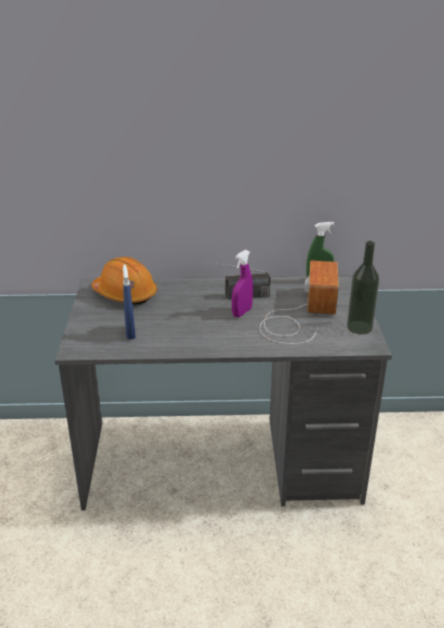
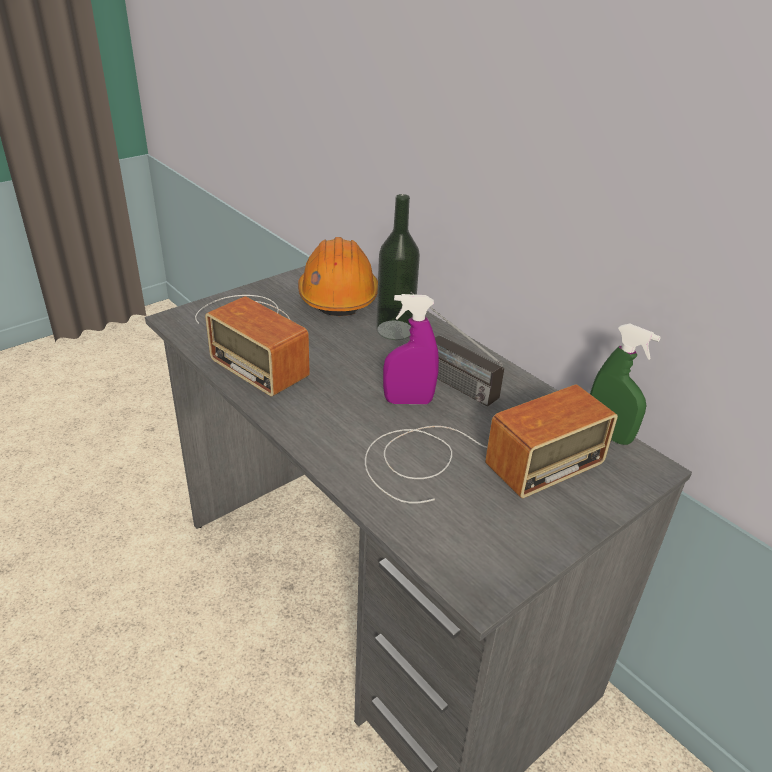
camera: 50 degrees right, 5 degrees up
blue spray bottle [123,264,136,339] -> radio [195,295,310,396]
bottle [347,241,379,334] -> bottle moved to [376,194,420,340]

